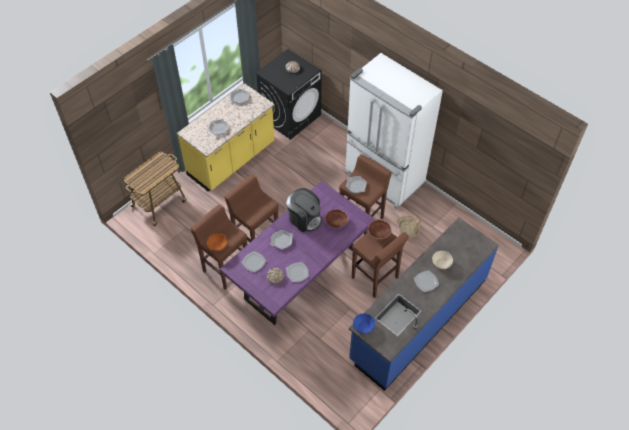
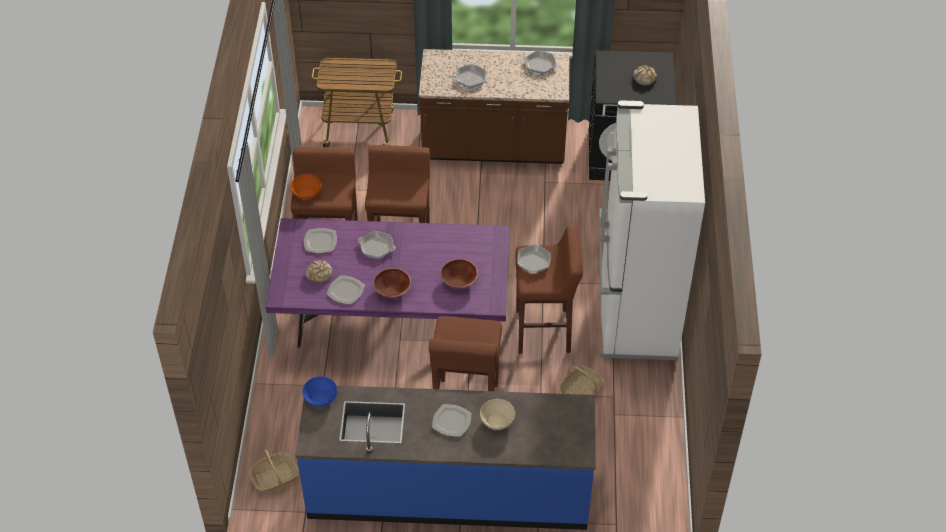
camera: 50 degrees right, 5 degrees down
yellow counter [177,83,275,192] -> brown counter [419,49,569,164]
coffee machine [286,188,322,232] -> none
brown bowl [368,220,392,239] -> brown bowl moved to [373,268,411,297]
none -> basket [249,450,299,493]

